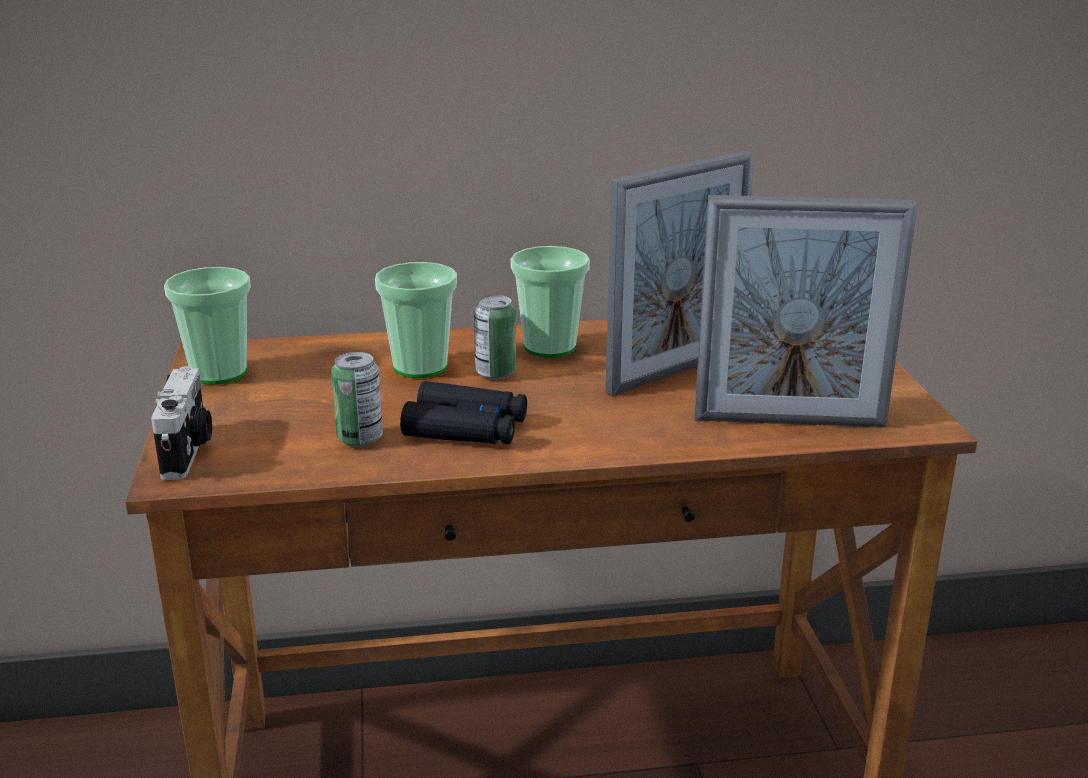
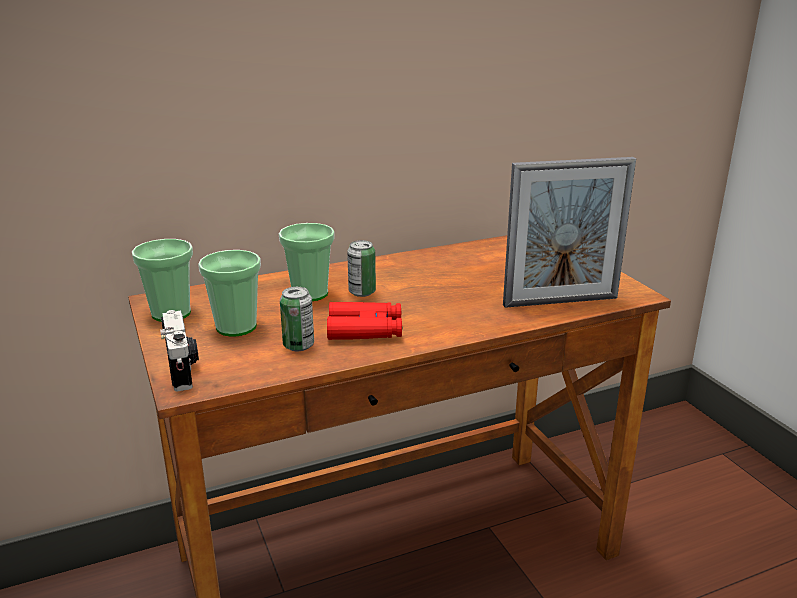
camera: 15 degrees left, 0 degrees up
black binoculars [400,381,527,444] -> red binoculars [327,302,402,340]
cup [511,246,590,358] -> cup moved to [198,250,261,336]
picture frame [606,151,754,396] -> none

